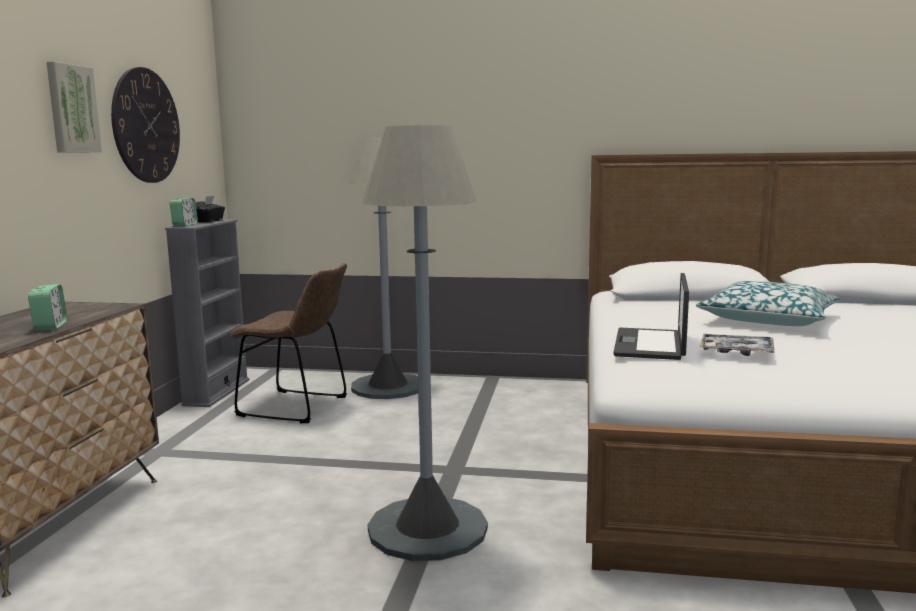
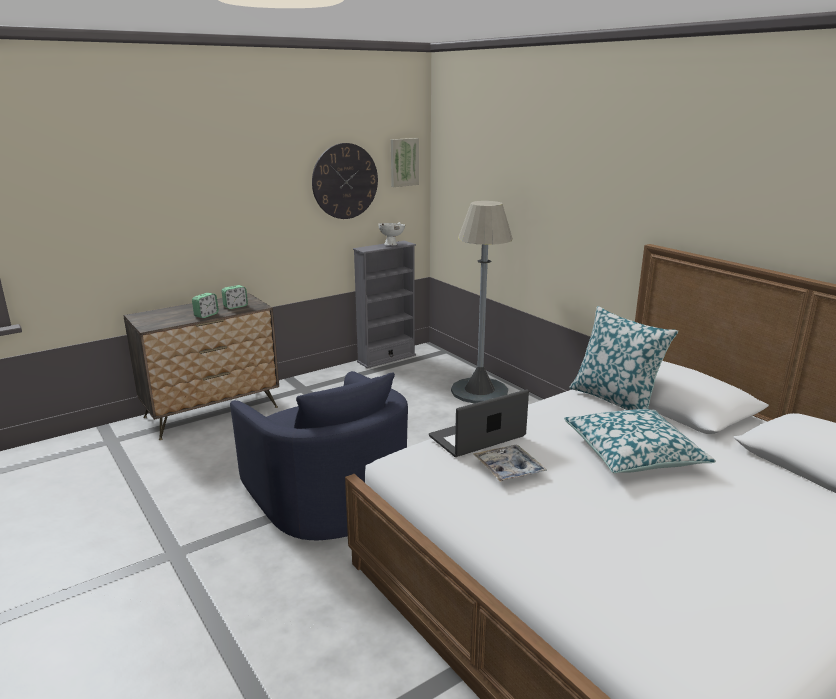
camera: 45 degrees right, 10 degrees up
picture [47,62,102,152] -> picture moved to [391,138,419,187]
alarm clock [170,198,198,226] -> alarm clock moved to [222,285,248,309]
black tissue box [196,196,225,222] -> white bowl [378,222,405,245]
brown chair [231,263,347,423] -> none
grey floor lamp [362,125,488,561] -> blue armchair [230,371,408,540]
none -> pillow [569,306,678,410]

